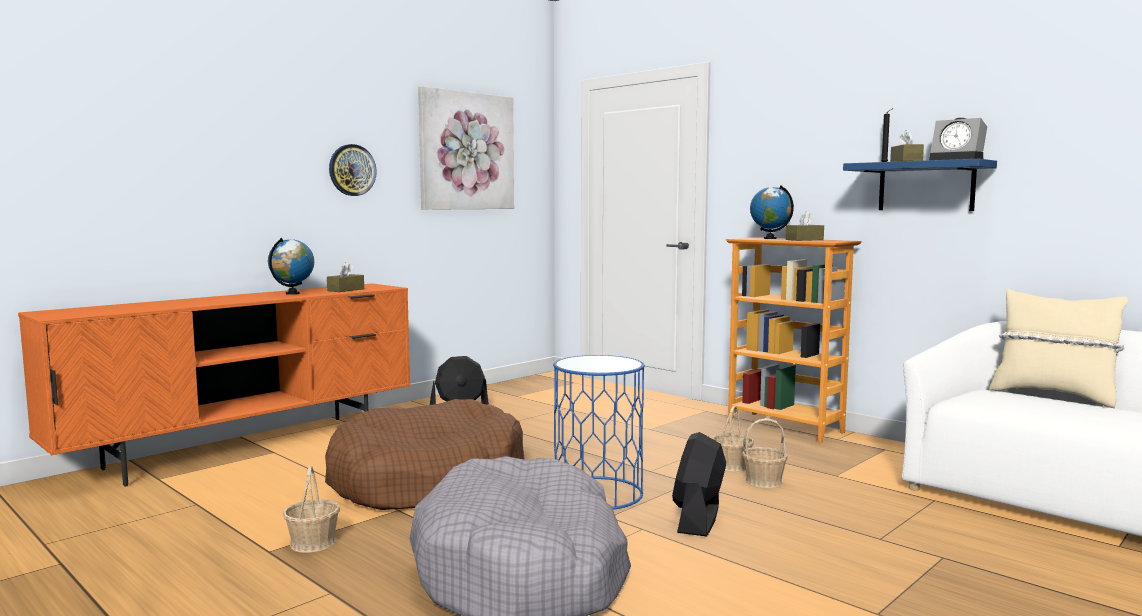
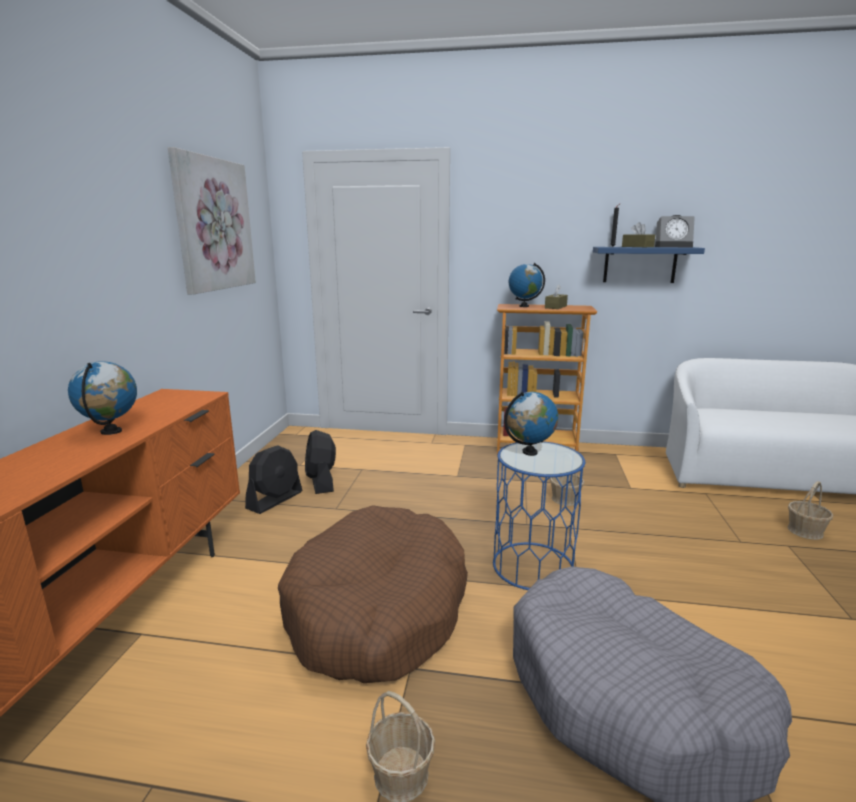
camera: 35 degrees left, 10 degrees up
brown tissue box [327,262,364,292] -> none
wall clock [329,144,377,196] -> none
black fan [672,432,726,537] -> black fan moved to [305,430,336,494]
basket [742,418,788,488] -> basket moved to [787,481,833,540]
beige pillow [989,289,1128,408] -> none
none -> globe [504,391,558,456]

